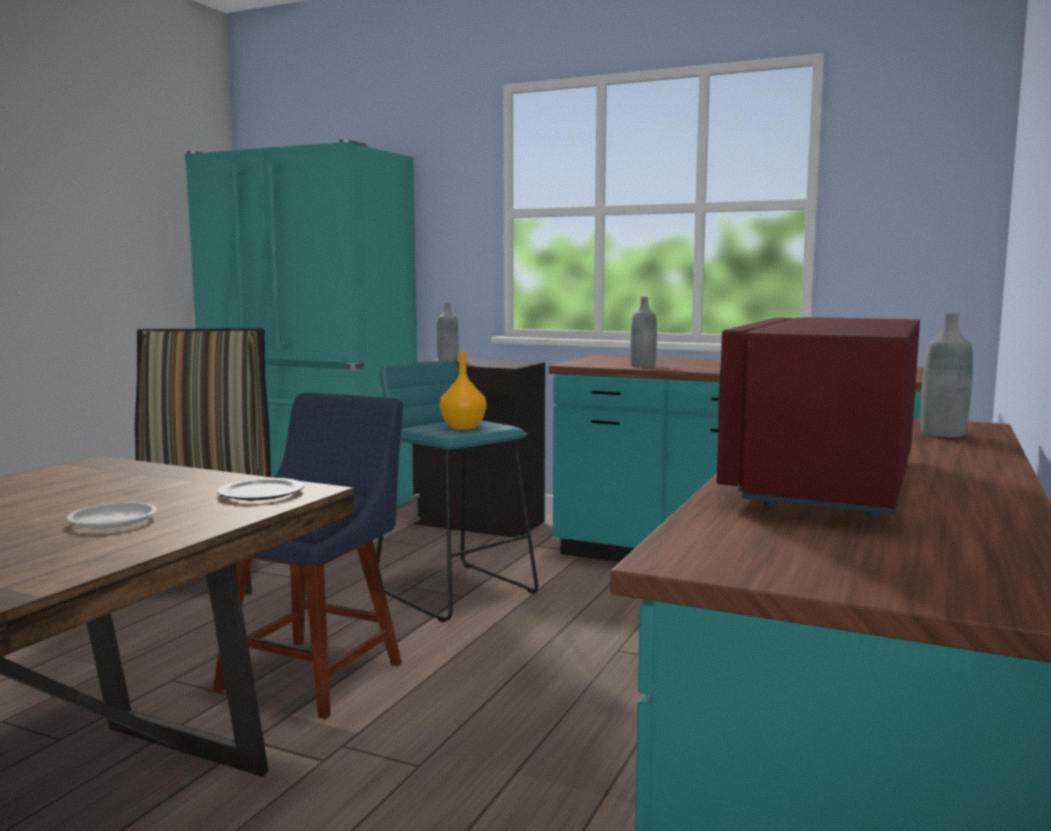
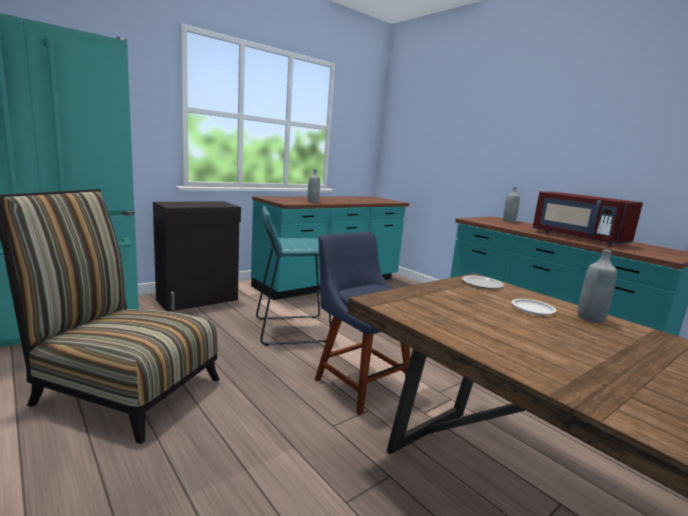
camera: 65 degrees left, 5 degrees up
grey bottle [437,303,458,361] -> grey bottle moved to [578,249,617,323]
orange vase [440,352,486,430] -> none

